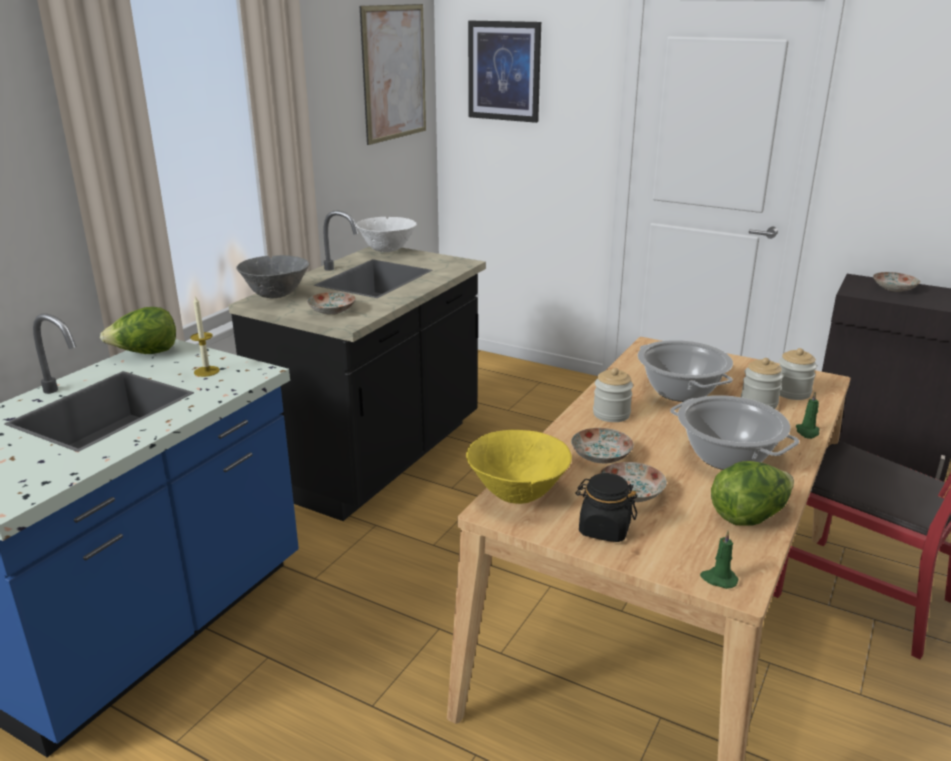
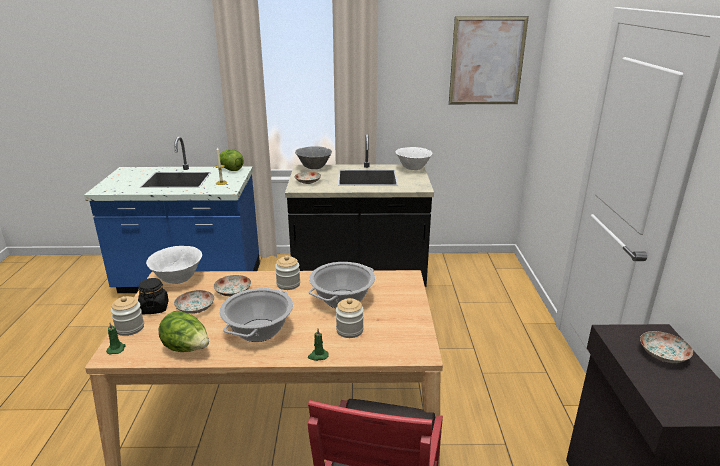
camera: 60 degrees right, 0 degrees up
yellow bowl [466,430,572,504] -> white bowl [146,246,202,284]
picture [468,21,541,123] -> none
jar [779,348,817,400] -> jar moved to [111,296,144,336]

